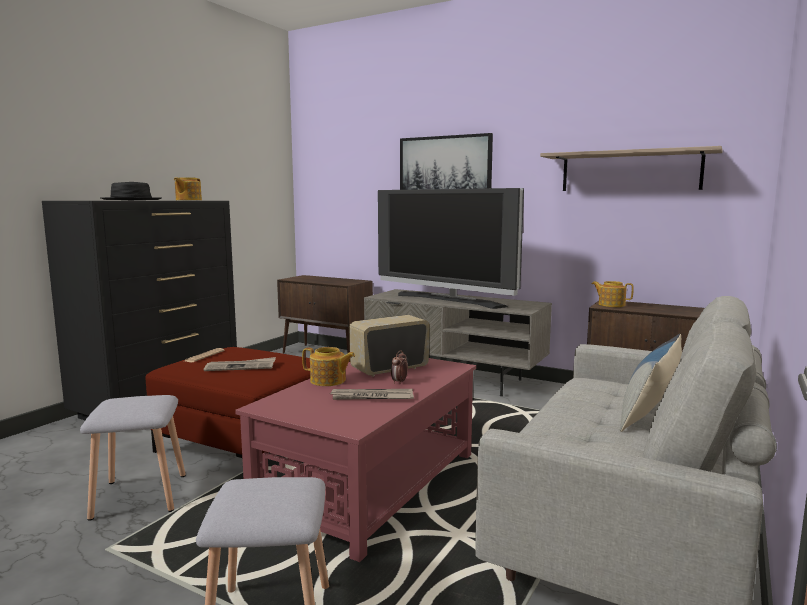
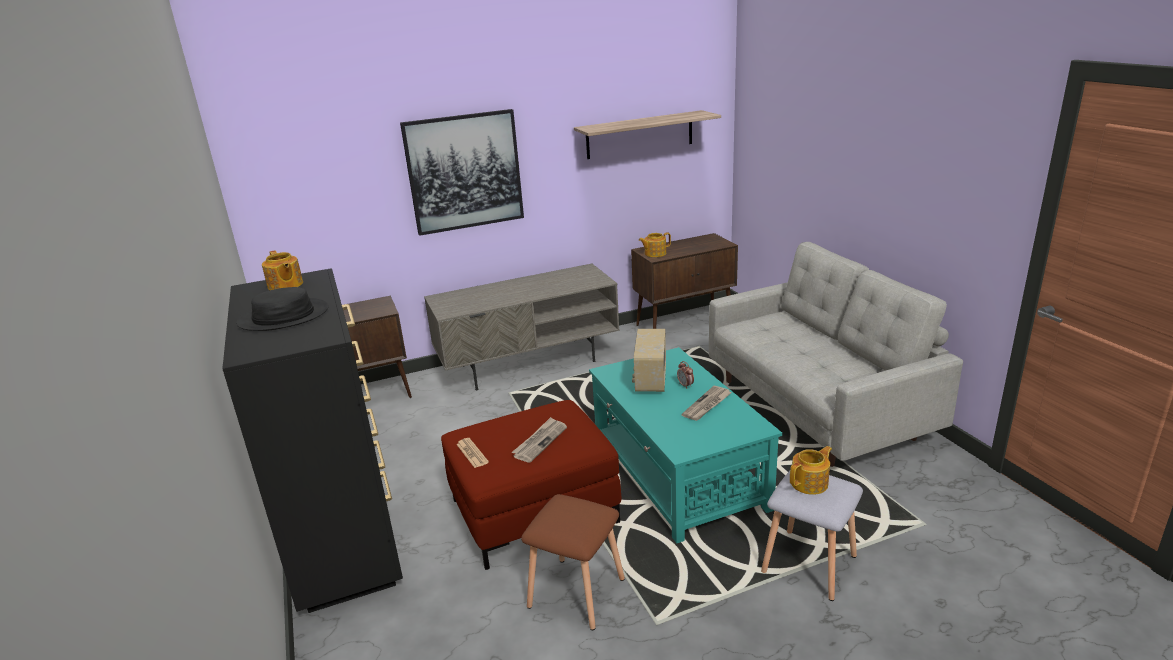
camera: 50 degrees left, 15 degrees up
grey stool [80,395,186,521] -> brown stool [521,494,625,630]
red coffee table [235,358,476,562] -> turquoise coffee table [589,347,782,543]
teapot [302,347,355,386] -> teapot moved to [790,446,832,495]
television [378,188,524,309] -> none
pillow [620,334,682,432] -> none

